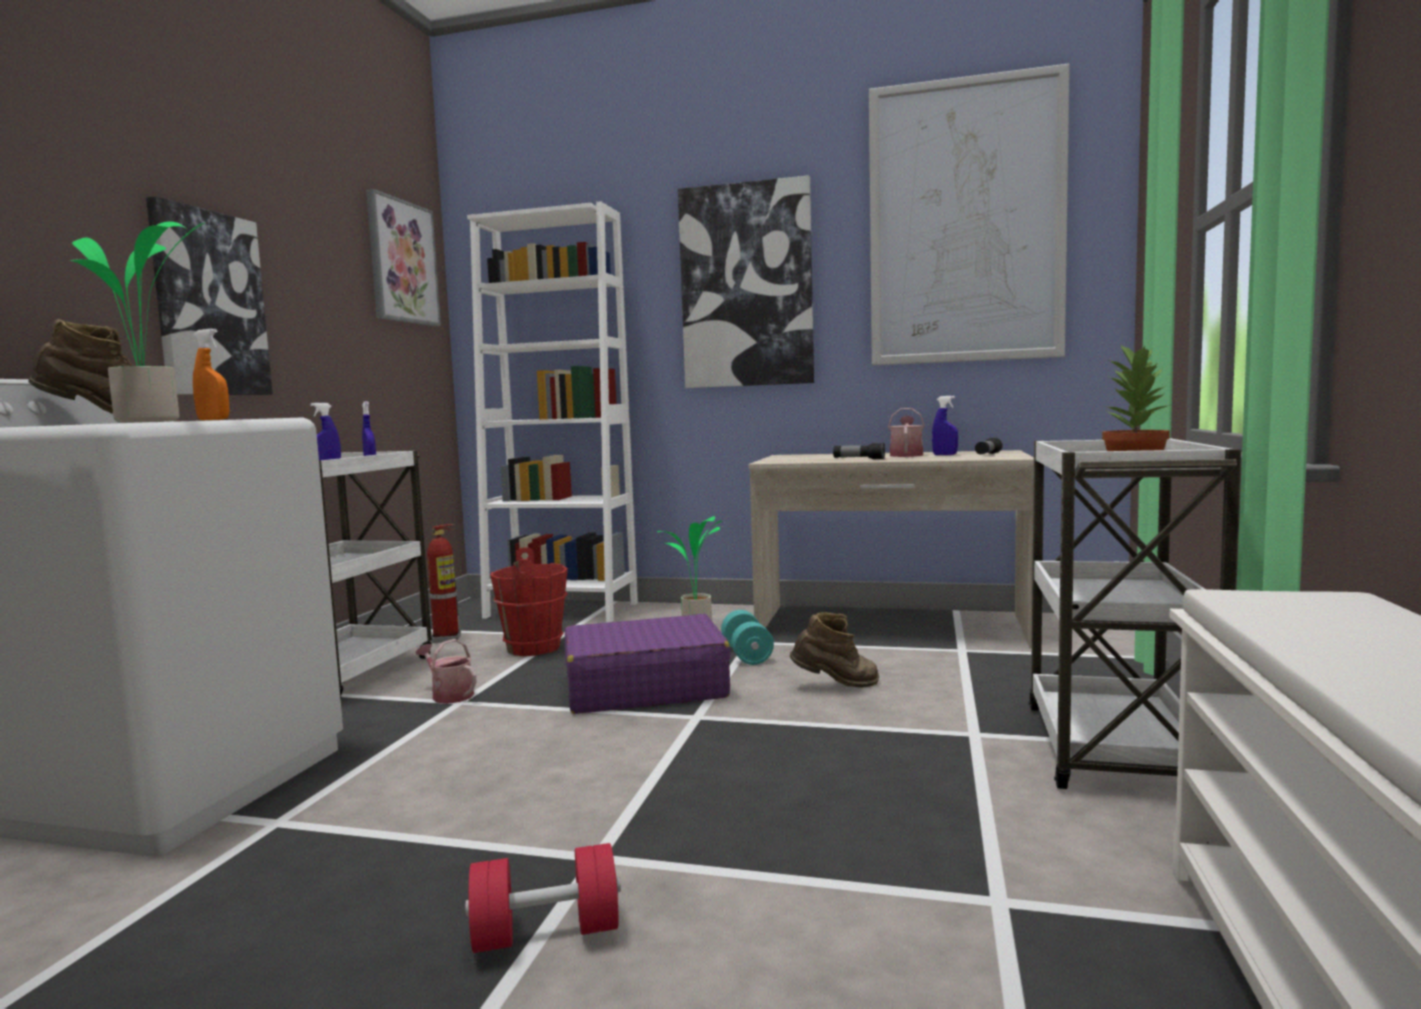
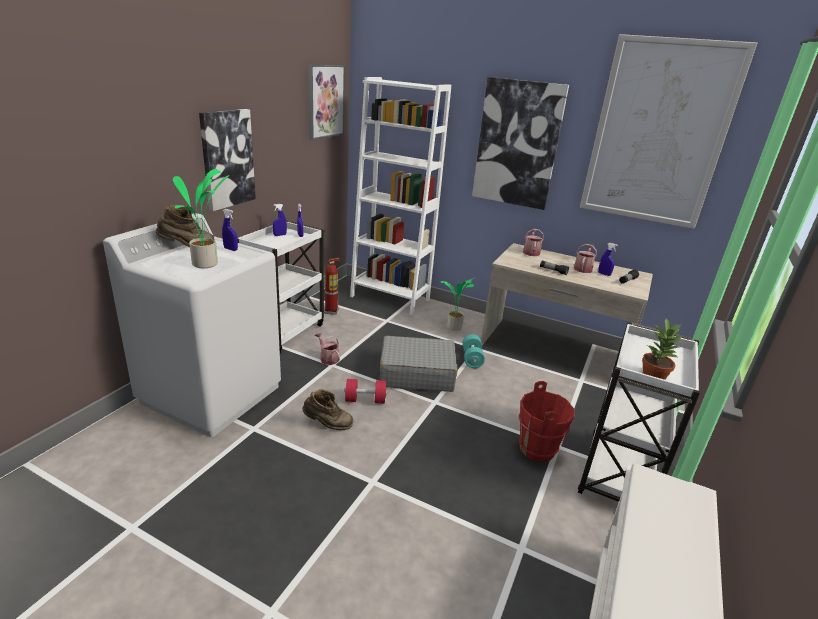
camera: 10 degrees right, 20 degrees up
orange spray bottle [193,329,229,420] -> blue spray bottle [222,209,238,251]
red dumbbell [465,843,621,953] -> red dumbbell moved to [345,379,387,404]
red bucket [490,547,568,656] -> red bucket moved to [518,381,574,462]
purple suitcase [565,614,730,714] -> grey suitcase [379,336,458,392]
brown boot [790,612,879,688] -> brown boot moved to [302,389,354,430]
none -> watering can [523,228,544,256]

